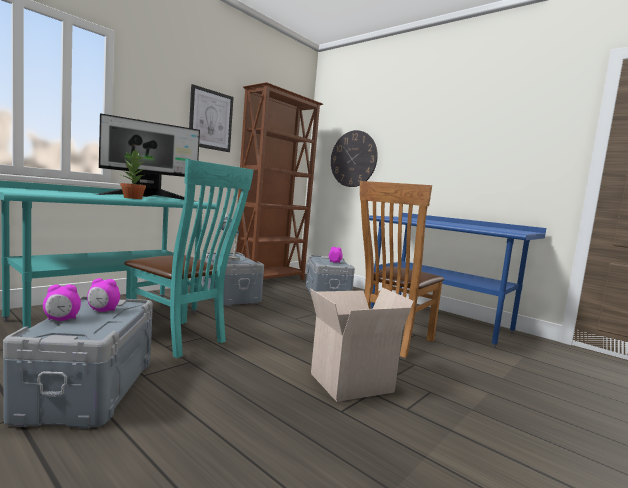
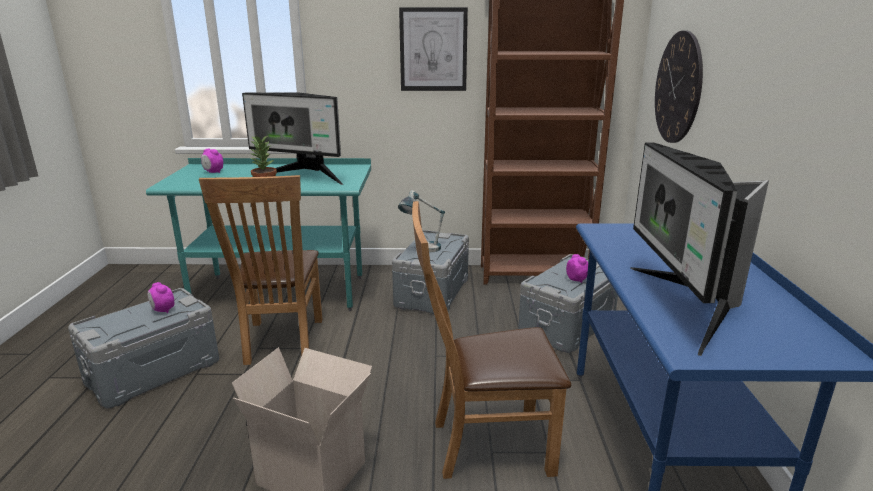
camera: 50 degrees right, 15 degrees up
alarm clock [43,284,81,321] -> alarm clock moved to [201,148,223,173]
turquoise chair [124,159,254,358] -> brown chair [199,175,322,365]
none -> monitor [630,142,769,356]

